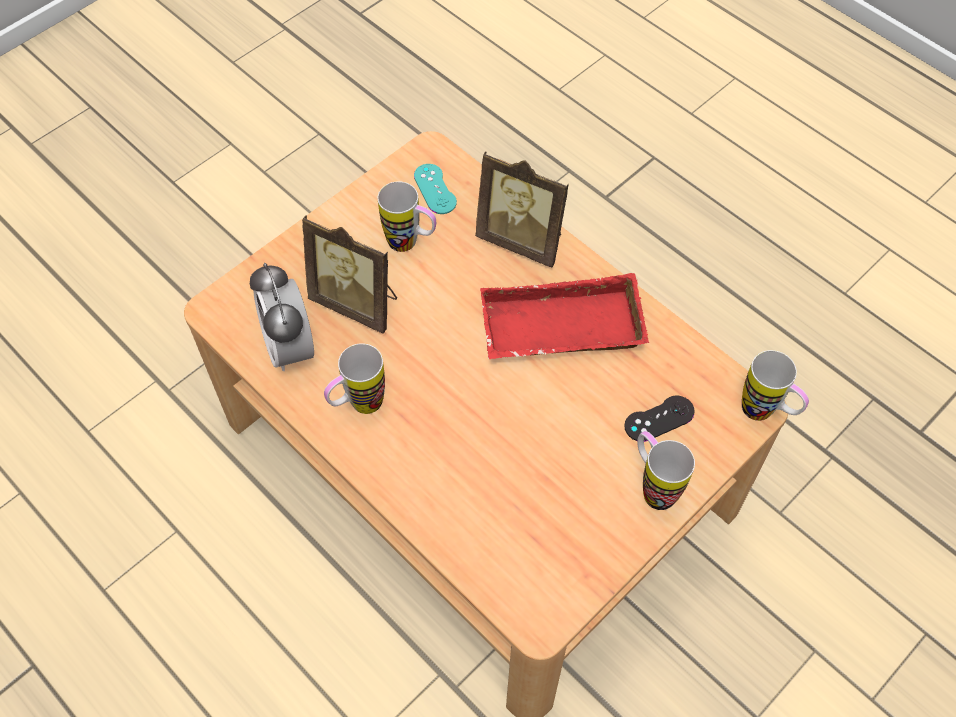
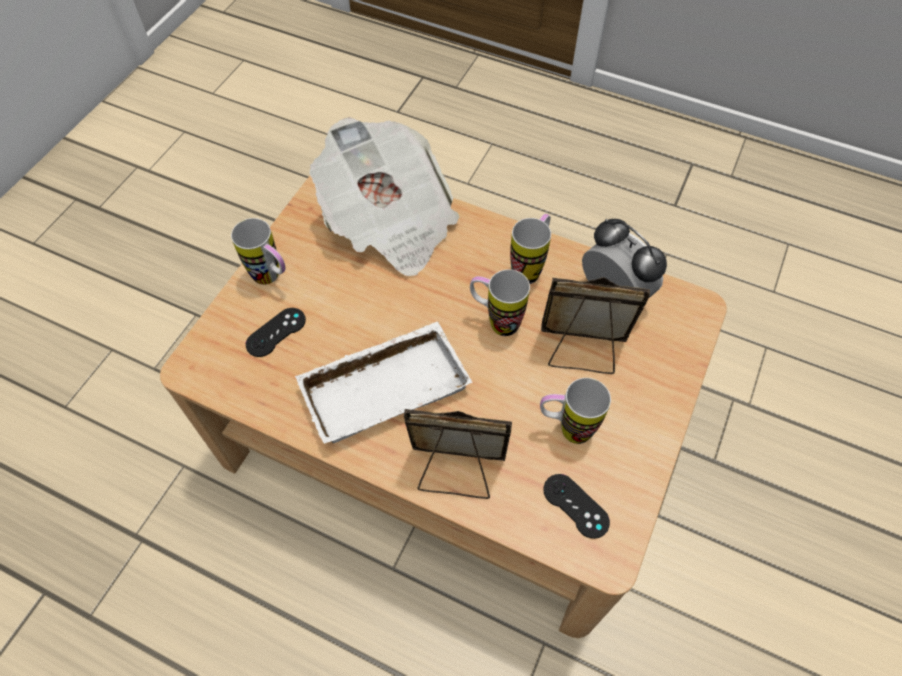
camera: 160 degrees right, 0 degrees up
turquoise game controller [414,164,457,214] -> black game controller [543,474,610,539]
red tray [480,273,649,359] -> white tray [295,321,472,444]
mug [742,350,809,421] -> mug moved to [470,269,530,336]
none -> newspaper [310,117,460,276]

